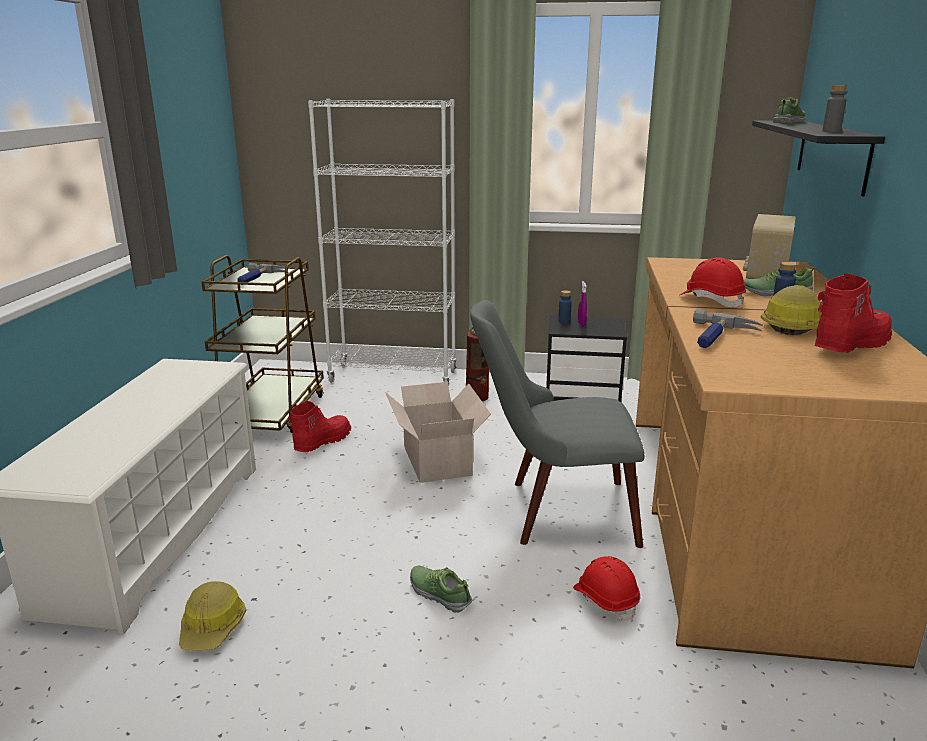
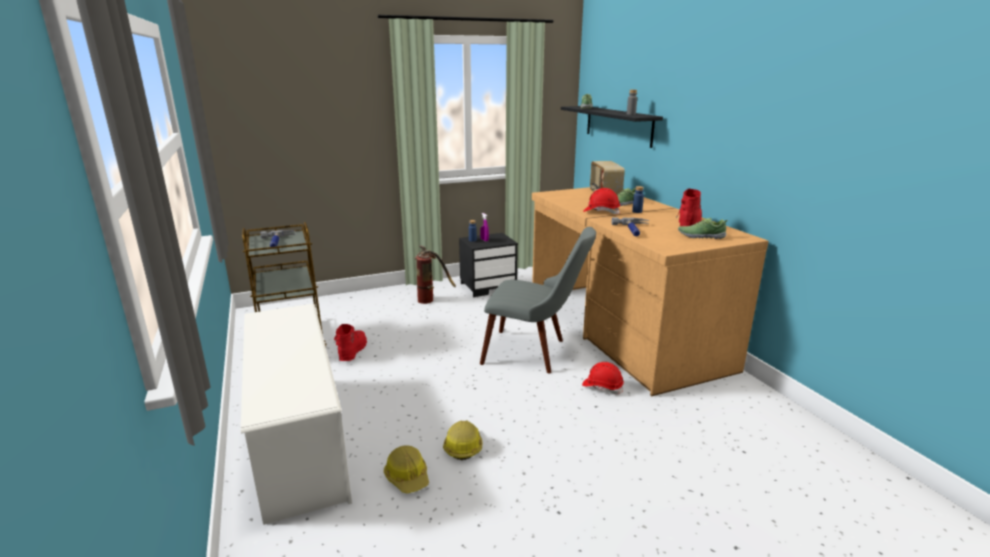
camera: 30 degrees left, 0 degrees up
white bookcase [308,99,457,387] -> none
cardboard box [385,382,491,483] -> none
shoe [410,566,472,613] -> shoe moved to [678,218,728,239]
grey chair [470,300,644,548] -> grey chair turned 135 degrees counterclockwise [480,227,596,374]
hard hat [761,285,821,335] -> hard hat moved to [443,420,482,460]

